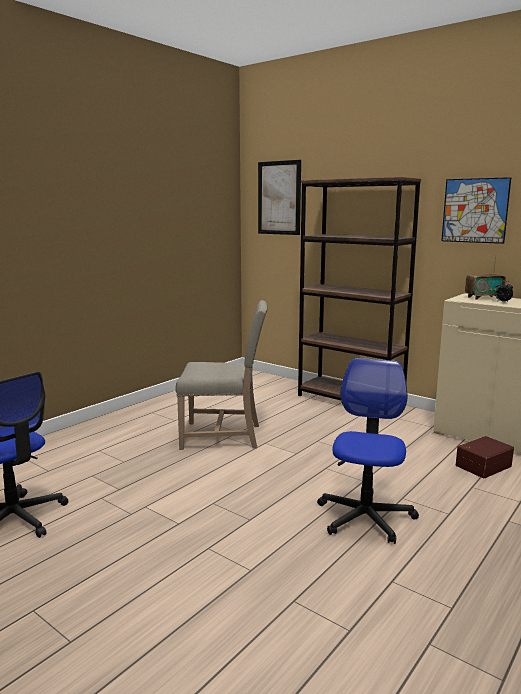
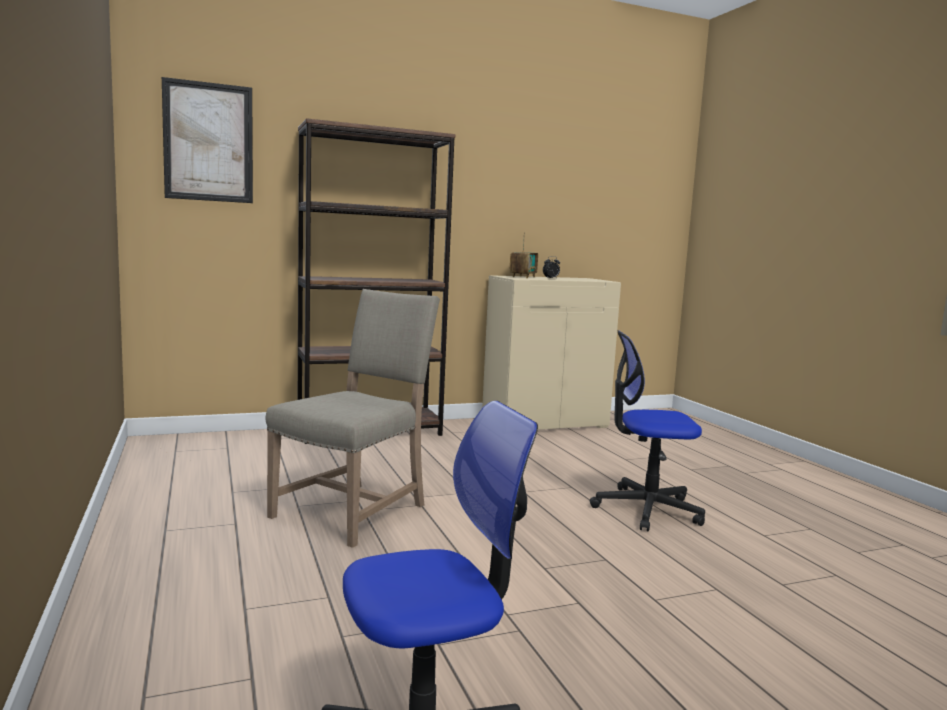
camera: 60 degrees left, 5 degrees down
office chair [317,358,419,544] -> office chair turned 45 degrees counterclockwise [590,330,705,531]
picture [441,177,511,244] -> none
brown storage box [456,436,514,478] -> none

